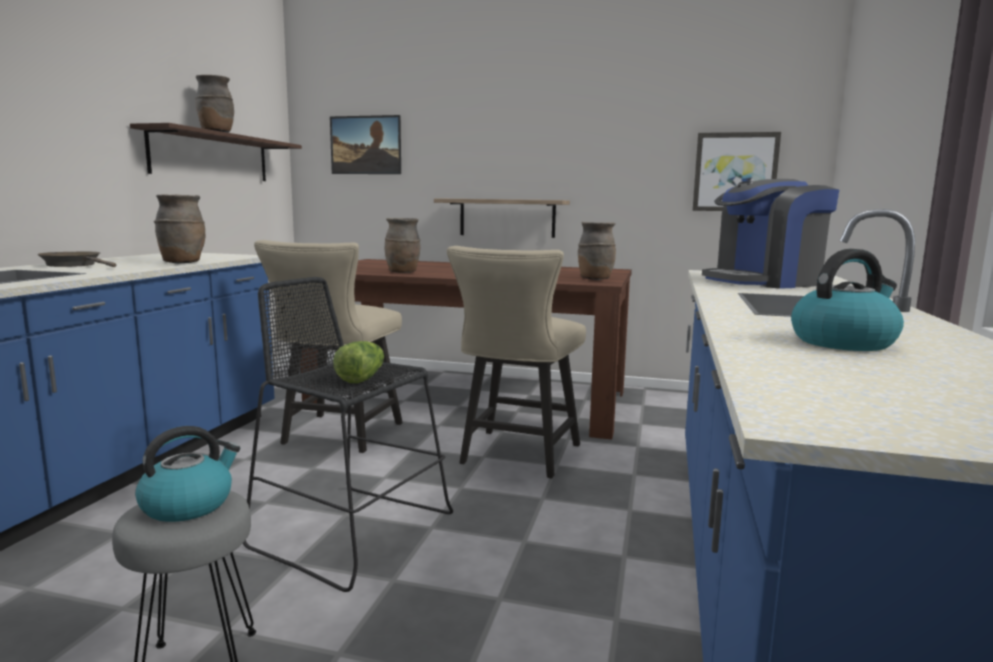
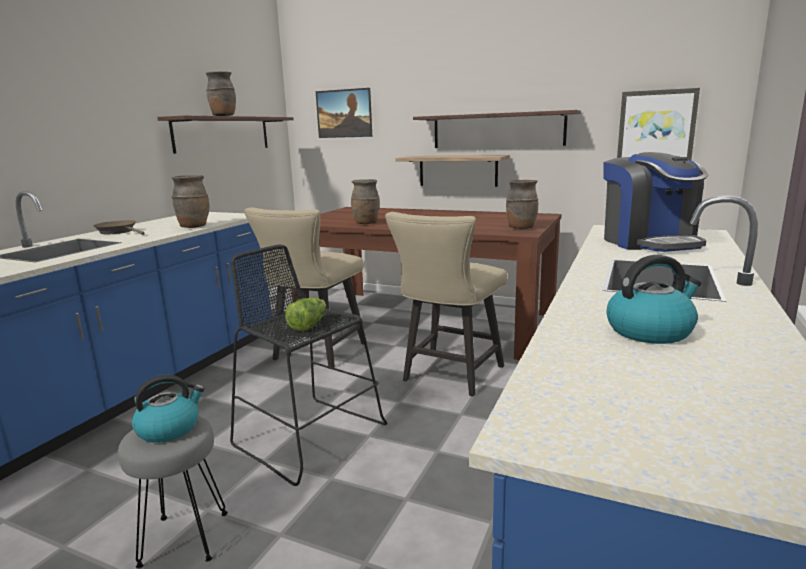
camera: 10 degrees right, 5 degrees up
coffee machine [702,179,839,289] -> coffee machine turned 90 degrees counterclockwise [604,152,708,252]
none -> shelf [413,110,581,148]

